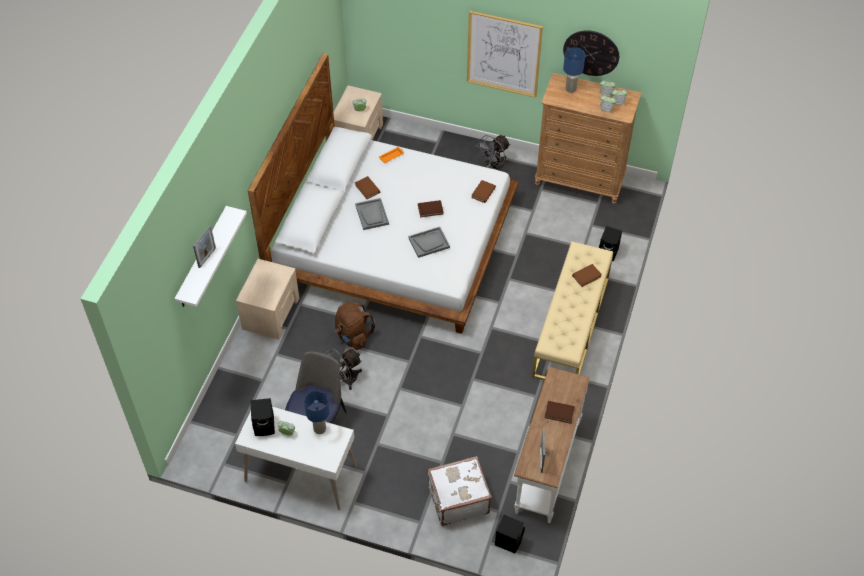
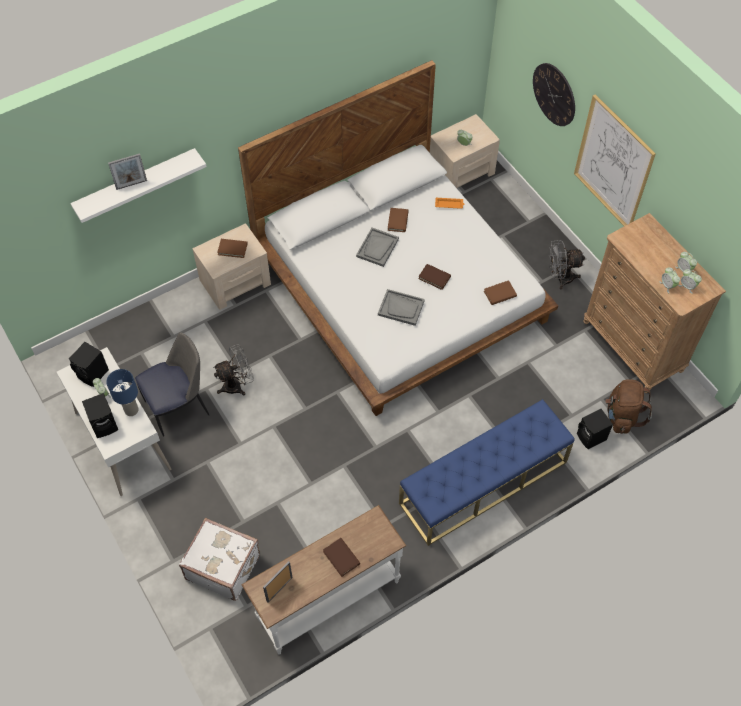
camera: 40 degrees right, 5 degrees up
grey fan [325,349,362,390] -> grey fan turned 150 degrees clockwise [213,344,254,395]
brown backpack [335,302,375,350] -> brown backpack moved to [605,380,652,434]
black speaker [495,515,525,554] -> black speaker moved to [82,393,118,438]
beige bench [532,241,613,380] -> blue bench [399,399,575,546]
wall clock [563,30,619,76] -> wall clock moved to [533,63,575,126]
blue table lamp [563,47,586,93] -> none
brown book [572,264,602,287] -> brown book moved to [217,239,248,258]

